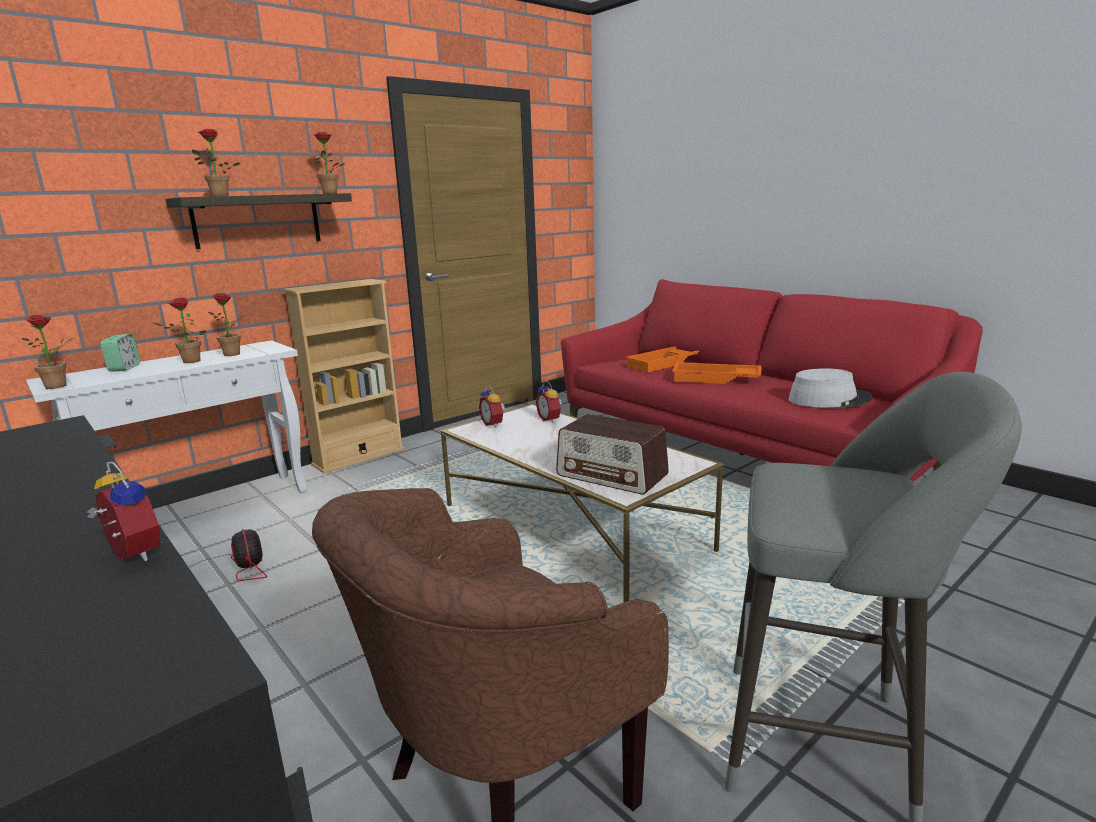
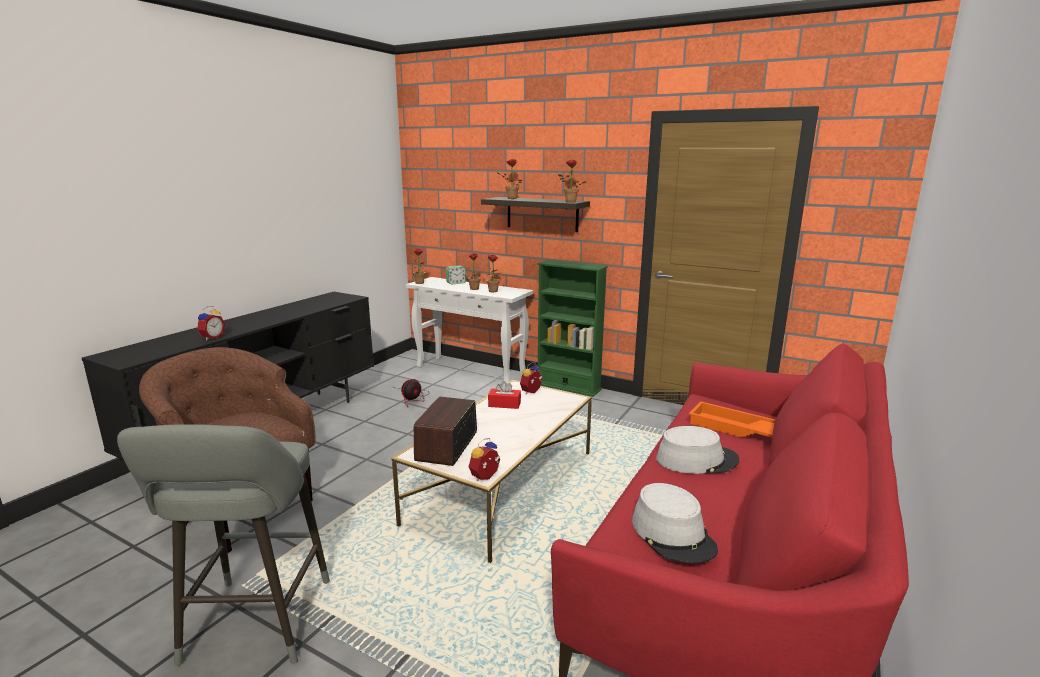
camera: 70 degrees right, 0 degrees up
beige bookcase [283,279,405,473] -> green bookcase [537,260,608,397]
alarm clock [536,381,562,423] -> alarm clock moved to [469,438,500,481]
orange tray [672,362,761,384] -> grey hat [656,426,739,474]
none -> red tissue box [488,381,521,409]

